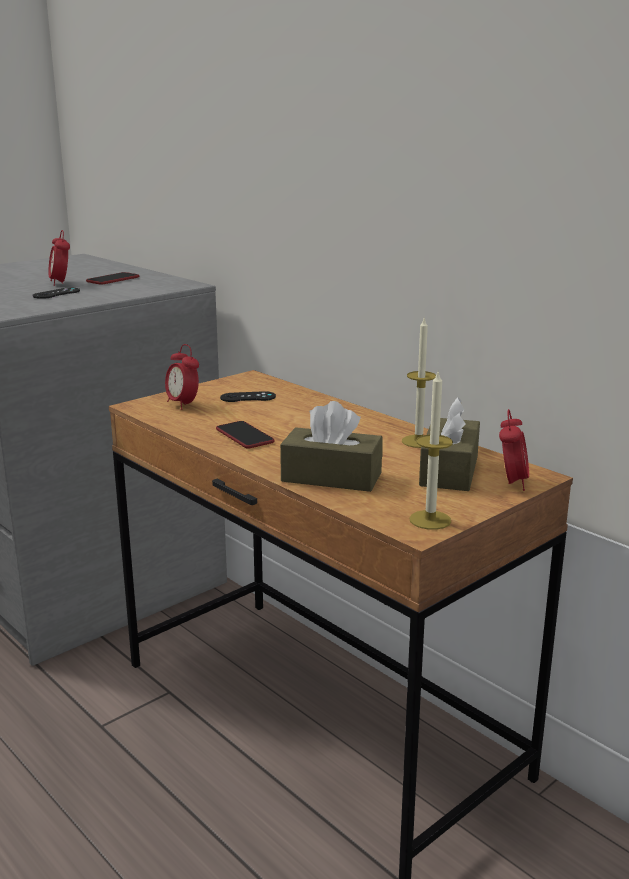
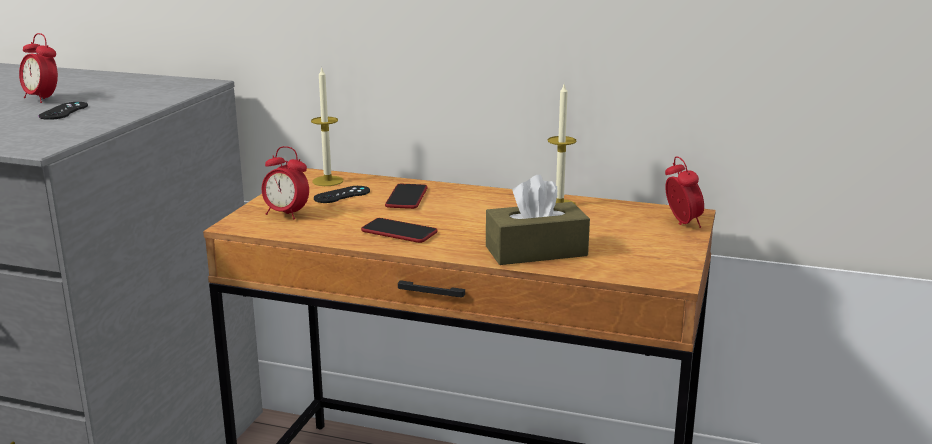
camera: 30 degrees left, 0 degrees up
phone [86,272,140,285] -> phone moved to [385,184,428,209]
candle [409,372,453,530] -> candle moved to [311,66,343,186]
brown tissue box [419,397,480,491] -> none

